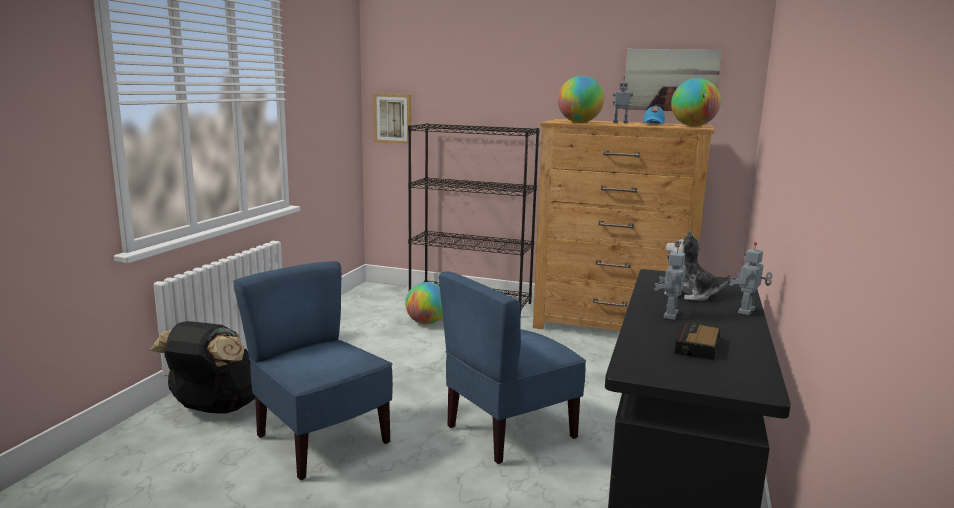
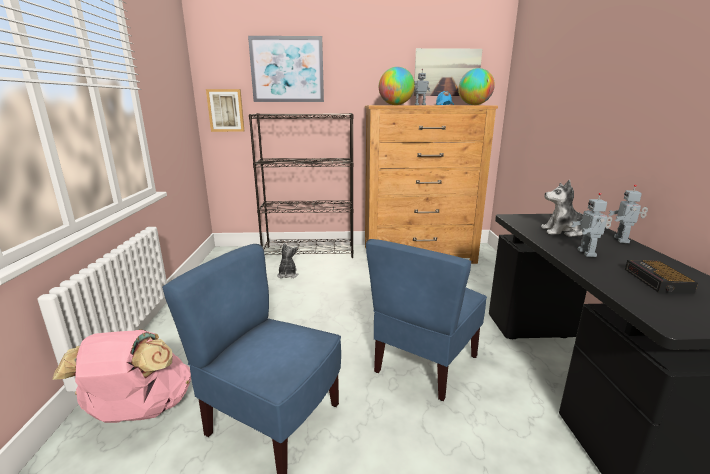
camera: 20 degrees left, 5 degrees up
black backpack [150,321,255,414] -> pink backpack [52,329,191,423]
globe [405,282,443,324] -> plush toy [277,243,298,279]
none -> picture [248,36,324,102]

